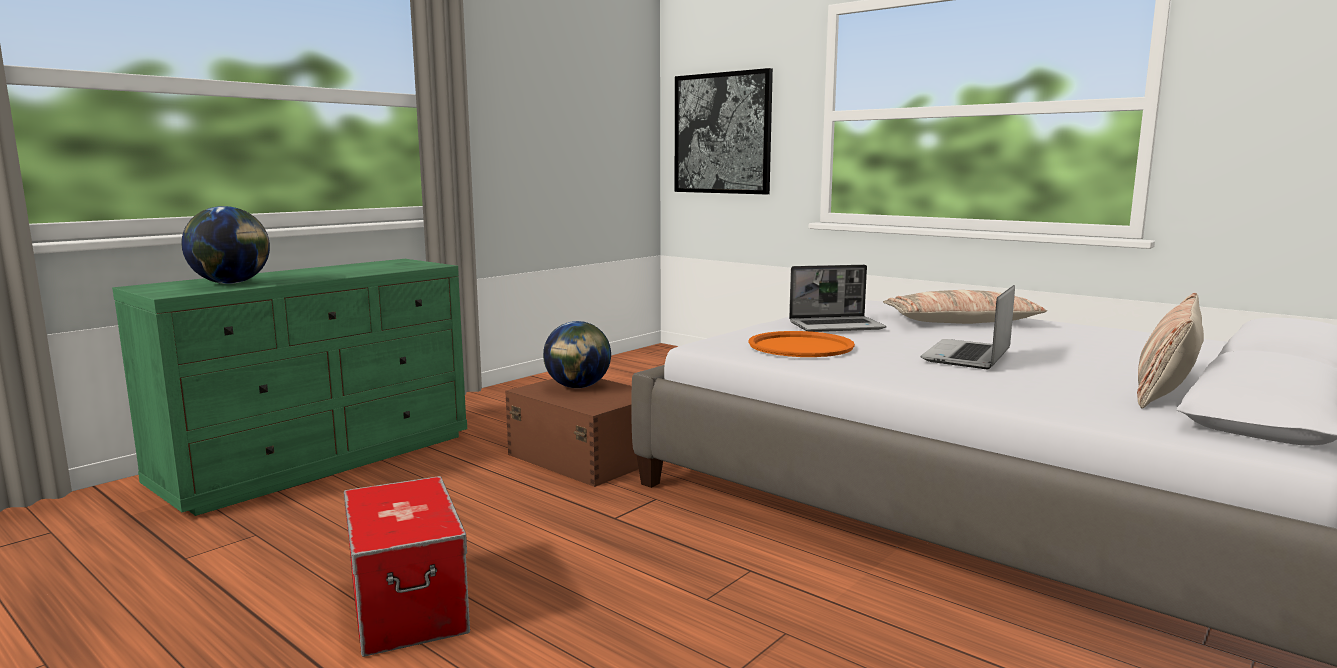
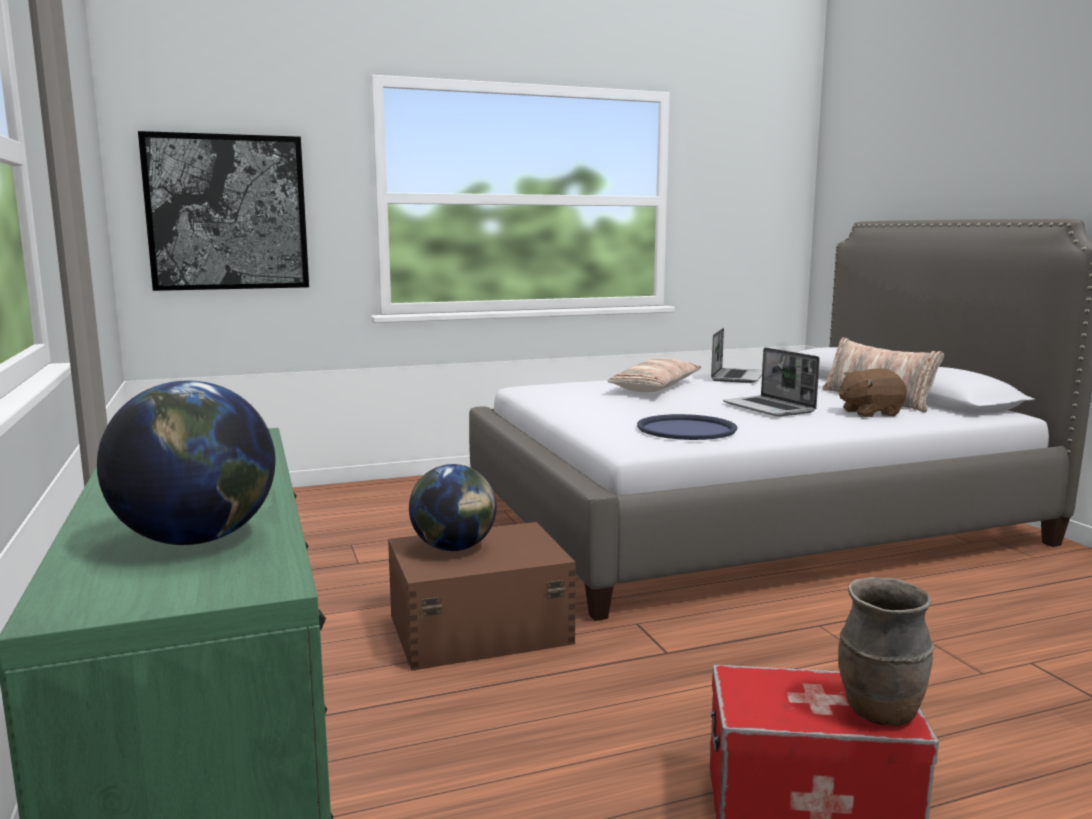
camera: 60 degrees left, 0 degrees up
orange tray [748,331,855,357] -> blue tray [637,414,737,440]
laptop [789,265,886,332] -> laptop moved to [711,328,762,383]
none -> brown vase [838,577,934,726]
none -> brown plush toy [839,369,907,417]

